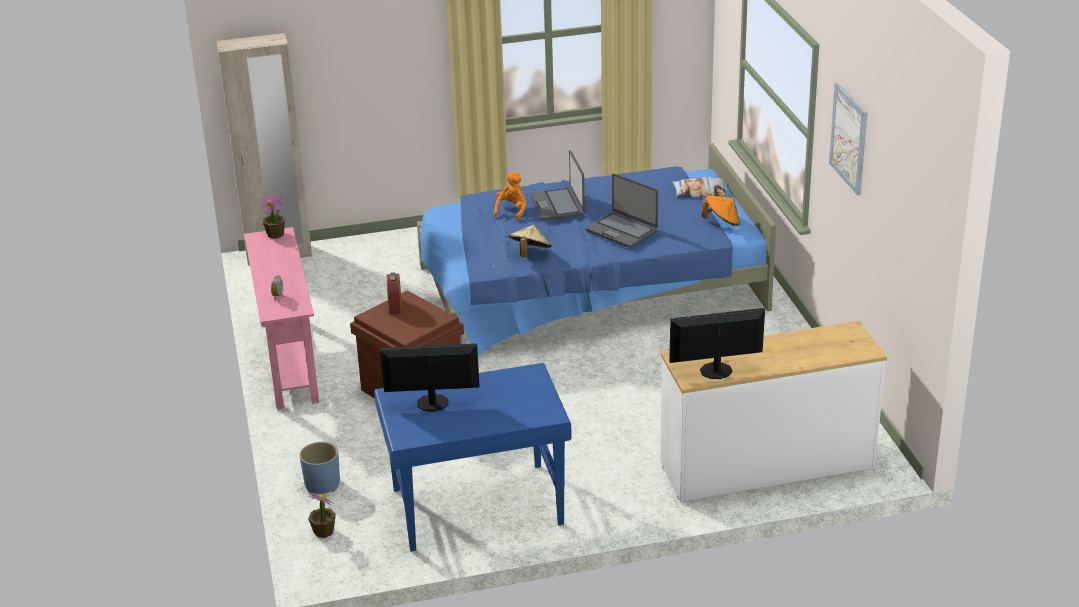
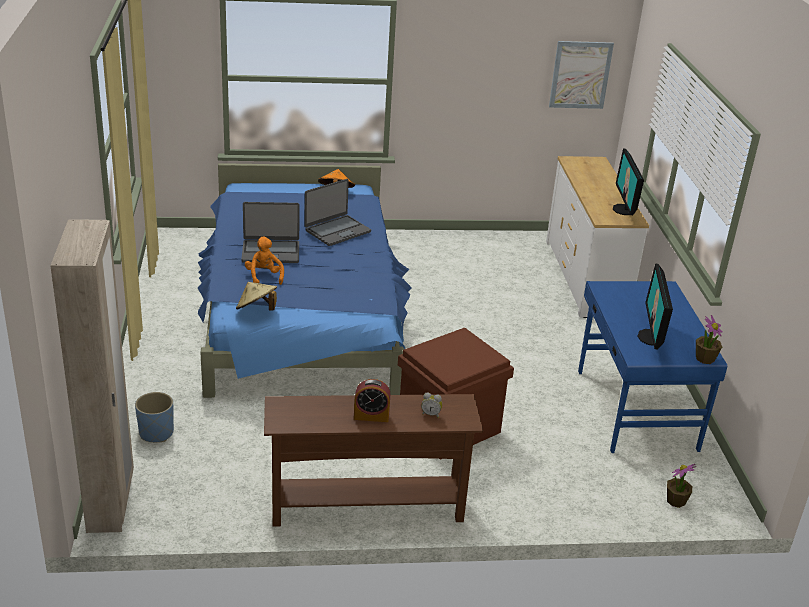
camera: 85 degrees left, 0 degrees up
pink console table [244,227,319,409] -> brown console table [264,394,483,527]
potted plant [260,193,285,238] -> potted plant moved to [696,315,723,364]
blue planter [299,442,340,494] -> blue planter moved to [135,392,174,442]
alarm clock [386,273,402,314] -> alarm clock moved to [354,379,390,422]
orange plush toy [494,171,527,221] -> orange plush toy turned 45 degrees clockwise [245,237,284,285]
beige hat [508,225,552,257] -> beige hat moved to [236,282,277,311]
pillow [672,177,726,198] -> none
picture [829,83,867,196] -> picture moved to [549,41,614,109]

